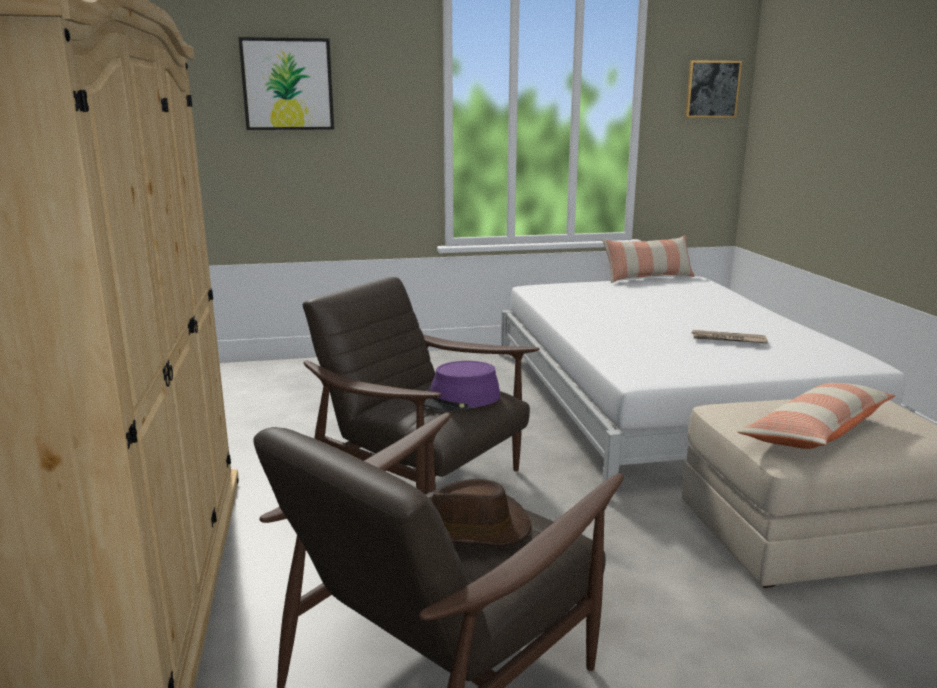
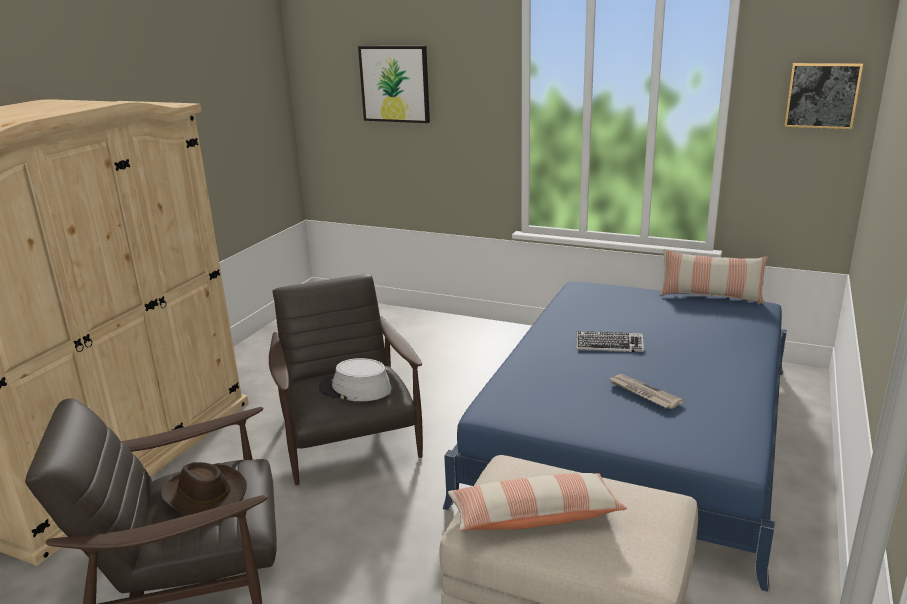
camera: 35 degrees right, 5 degrees up
purple hat [423,361,501,411] -> grey hat [319,358,391,401]
white bed [499,276,915,502] -> blue bed [443,282,787,592]
none -> keyboard [577,331,644,352]

